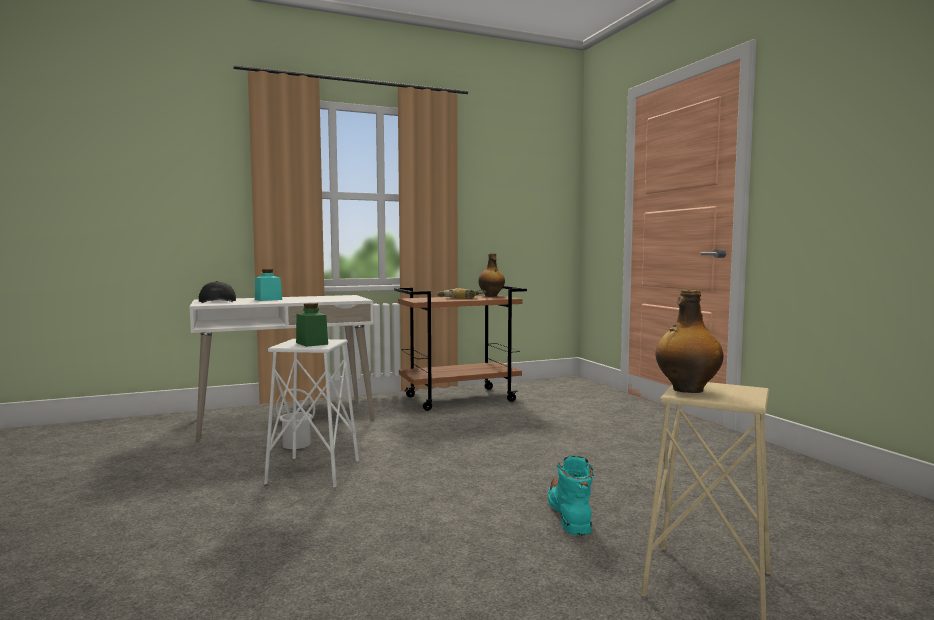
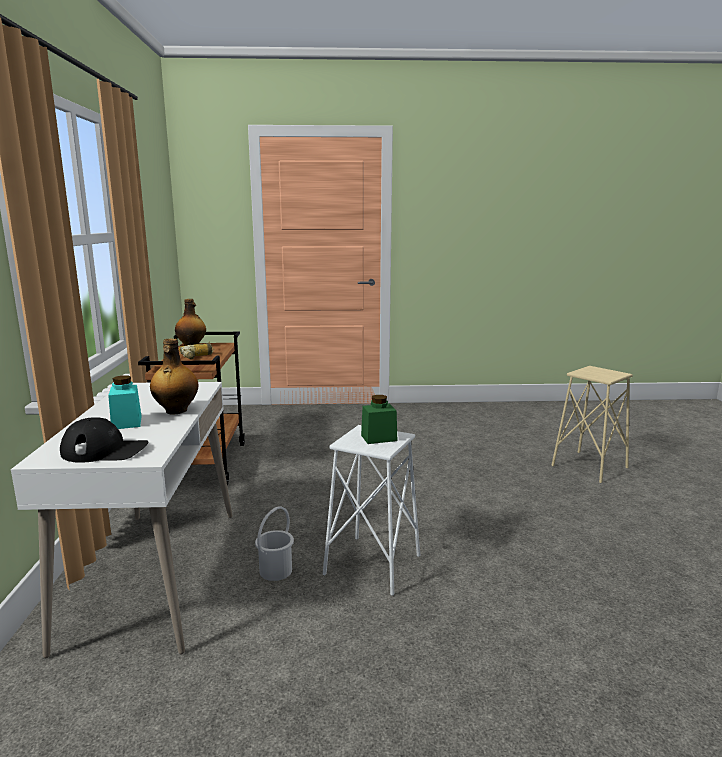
camera: 70 degrees left, 10 degrees up
turquoise boot [548,456,594,536] -> none
bottle [655,289,724,393] -> bottle moved to [150,339,198,415]

